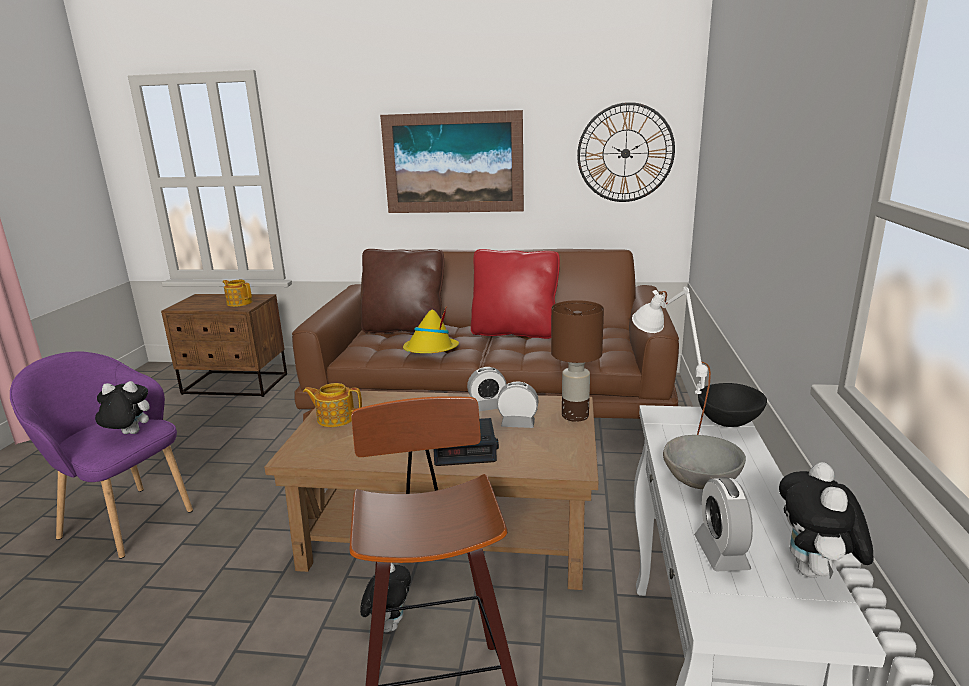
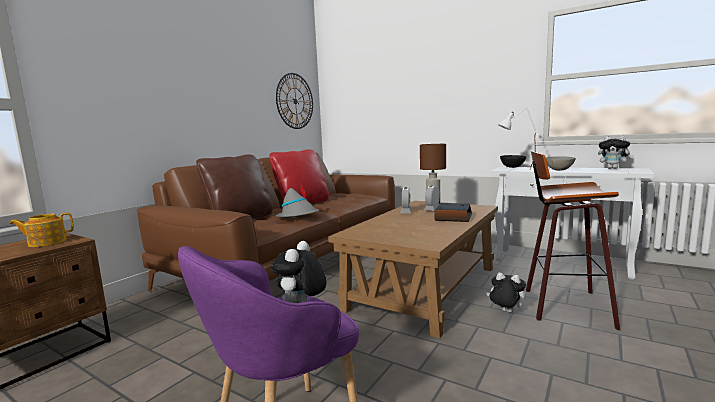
camera: 65 degrees left, 10 degrees down
teapot [303,383,362,427] -> none
picture [380,110,524,213] -> none
yellow hat [403,306,459,353] -> grey hat [276,183,319,217]
alarm clock [694,477,753,572] -> none

